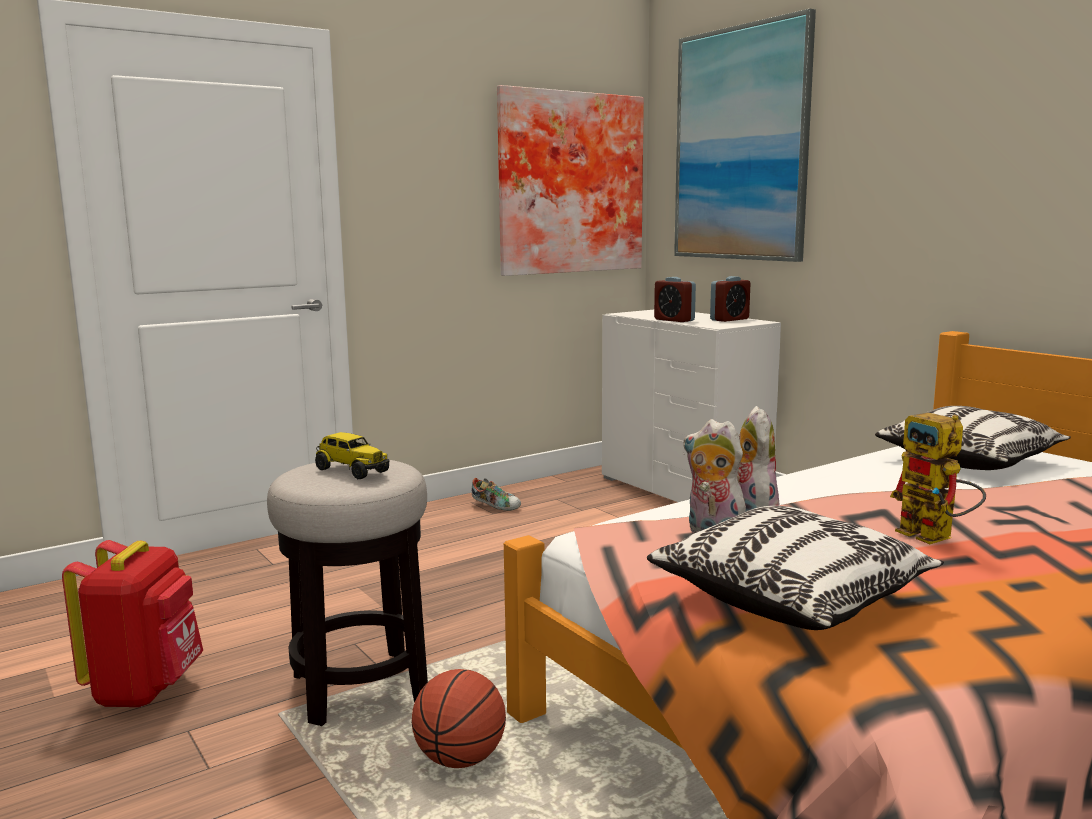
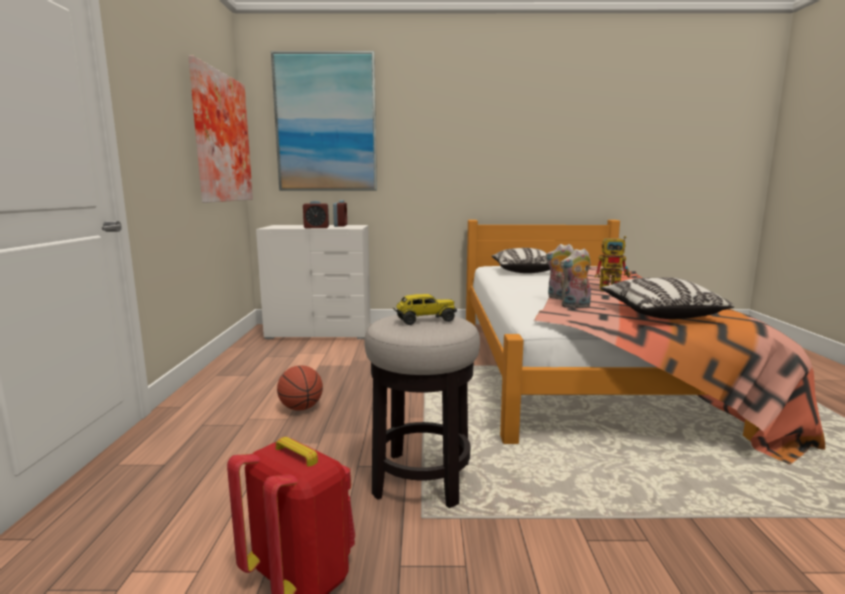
camera: 55 degrees left, 0 degrees up
basketball [412,669,506,768] -> basketball moved to [277,365,323,411]
shoe [471,478,521,511] -> none

